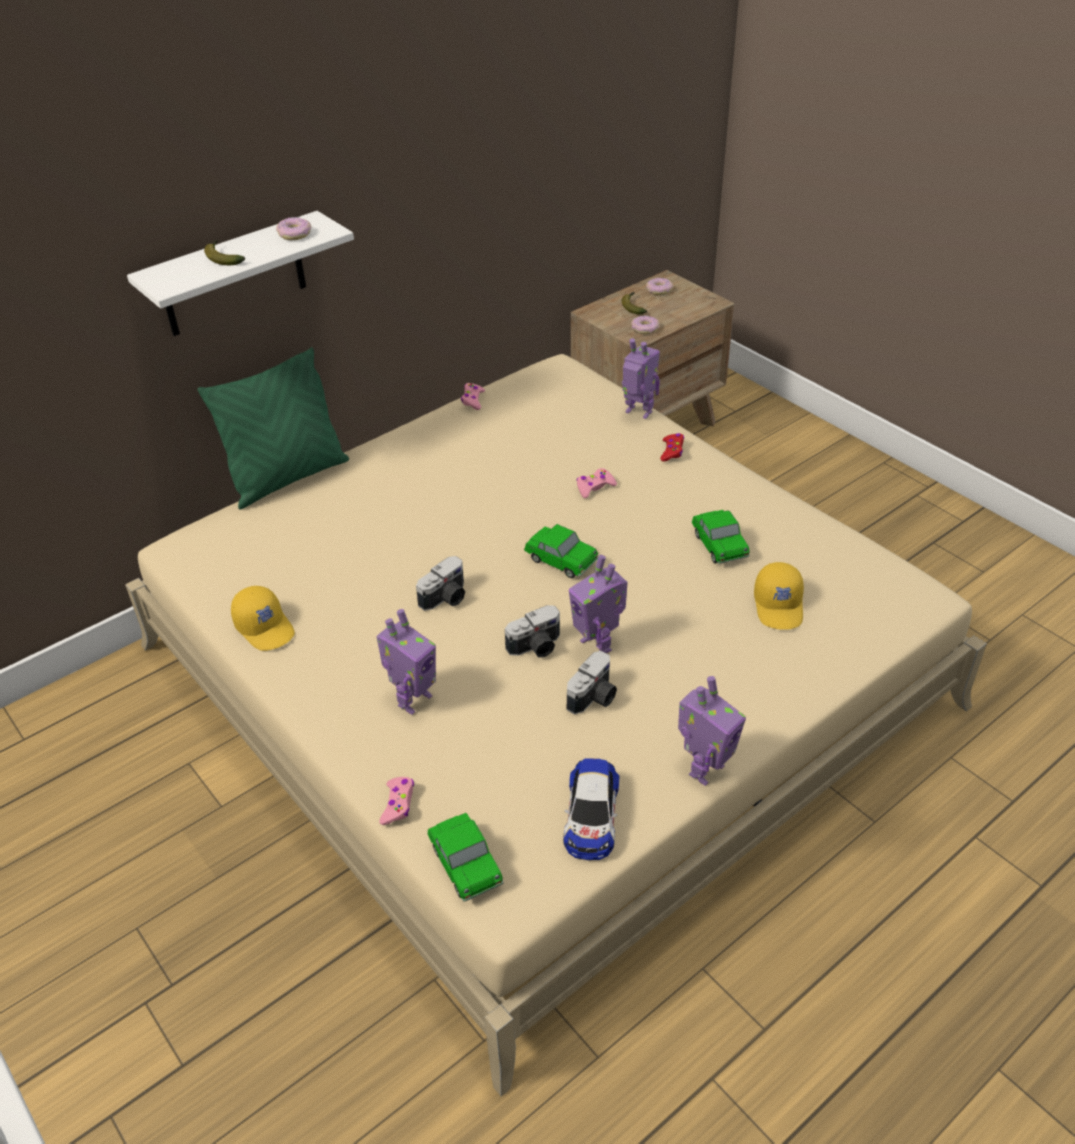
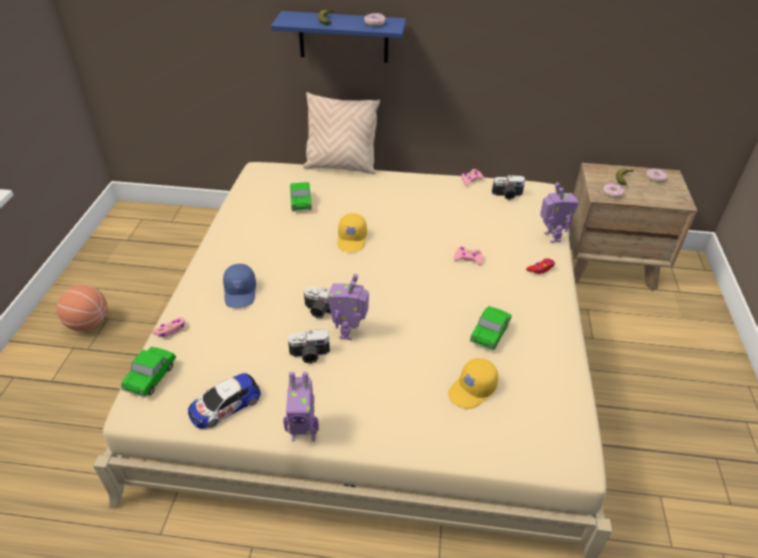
camera: 45 degrees right, 0 degrees up
white shelf [127,211,354,336] -> blue shelf [271,11,406,63]
green pillow [197,347,349,509] -> beige pillow [303,92,380,174]
yellow cap [231,586,295,651] -> yellow cap moved to [338,213,367,252]
toy robot [376,609,436,714] -> blue cap [223,264,256,308]
camera [416,556,465,611] -> camera moved to [492,175,525,200]
toy car [524,524,599,578] -> toy car moved to [290,182,312,211]
none -> basketball [56,285,108,331]

